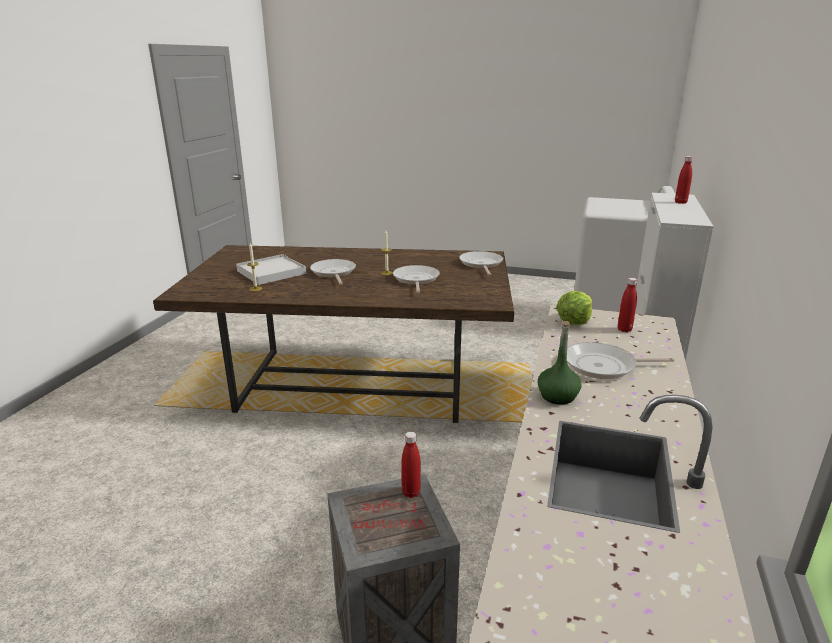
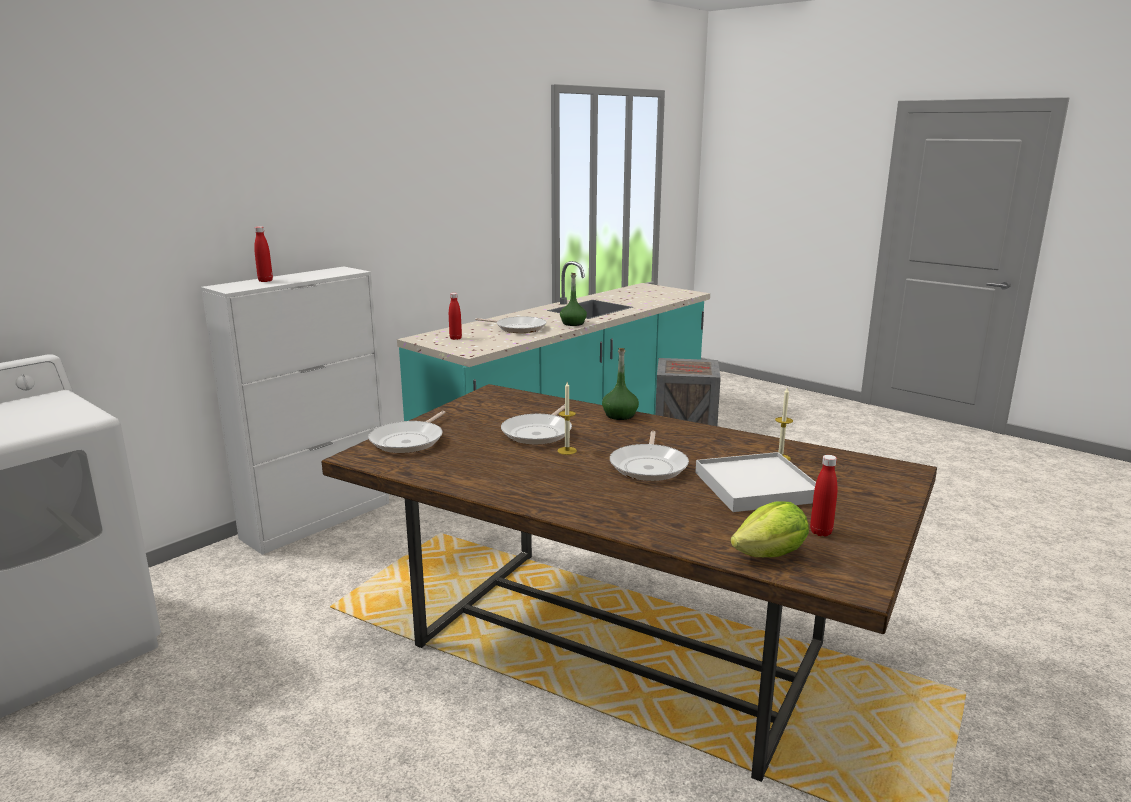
camera: 155 degrees left, 5 degrees down
red bottle [401,432,421,498] -> red bottle moved to [810,455,837,536]
lettuce [556,291,592,325] -> lettuce moved to [730,501,809,557]
none -> green bottle [602,348,639,420]

